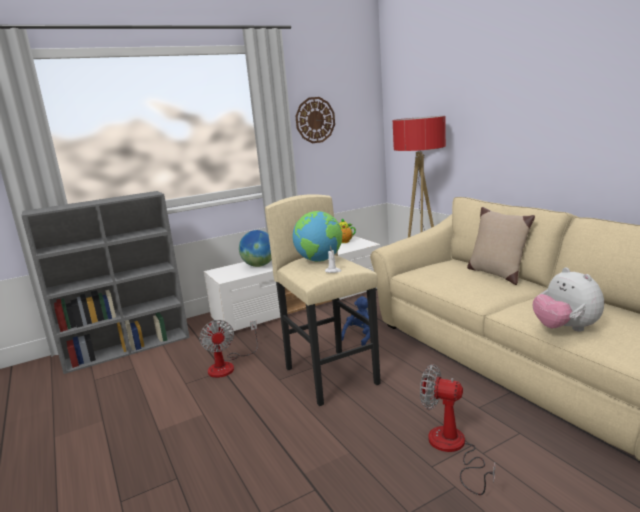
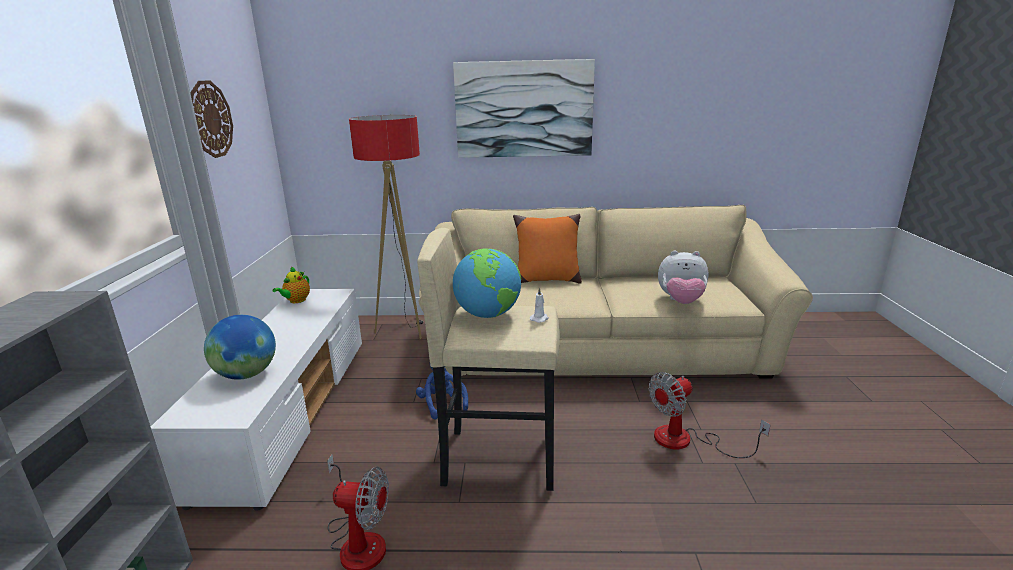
camera: 60 degrees left, 5 degrees up
beige pillow [467,207,535,285] -> orange pillow [513,214,582,284]
none -> picture [453,59,595,158]

